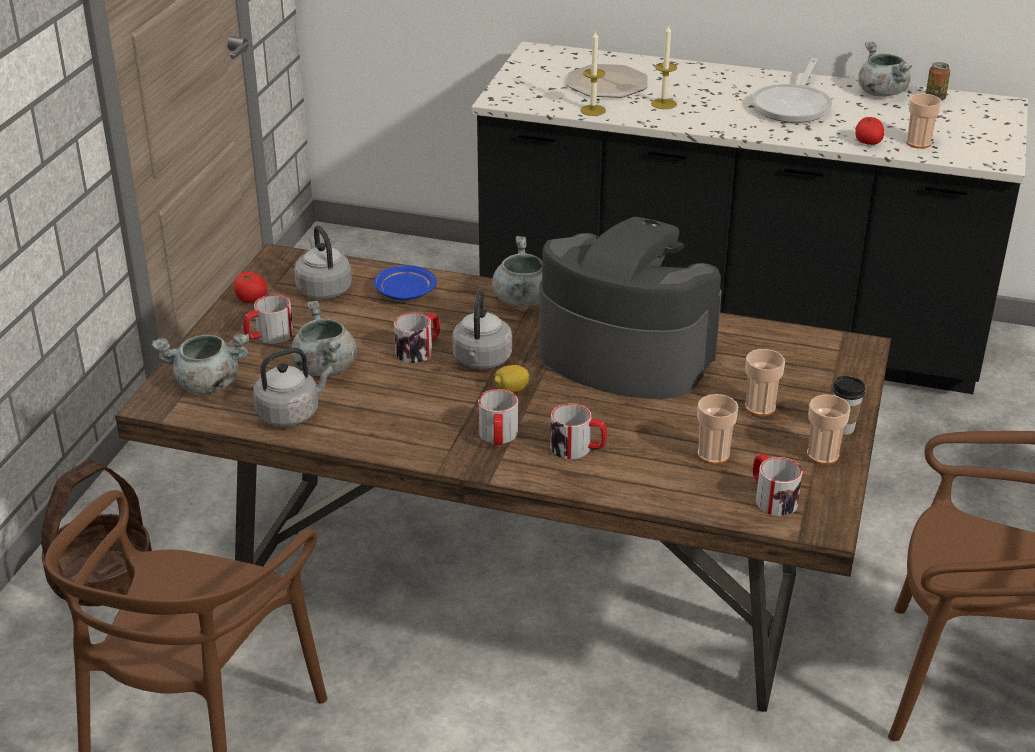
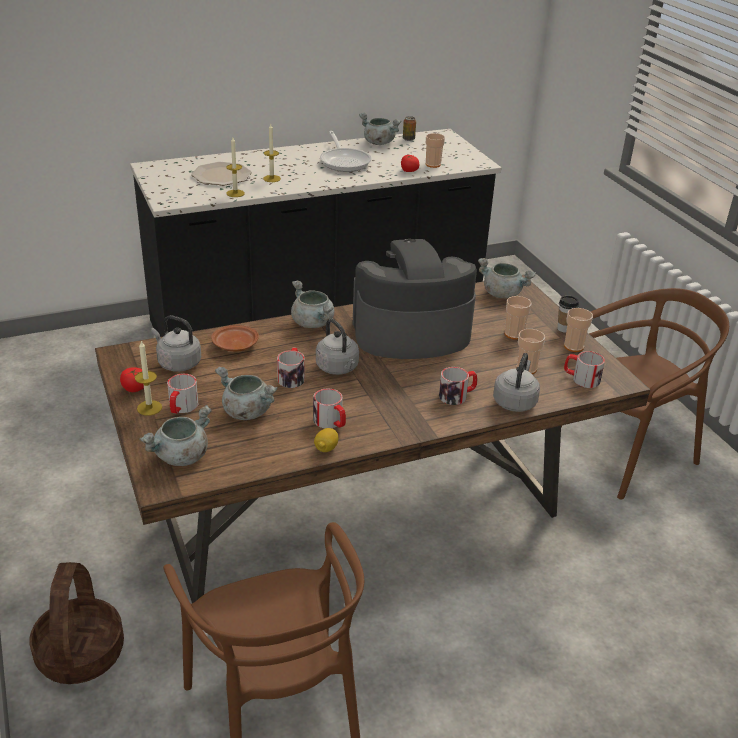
camera: 40 degrees left, 0 degrees up
grey kettle [253,348,333,427] -> grey kettle moved to [493,353,540,412]
blue plate [374,266,437,300] -> brown plate [211,325,259,352]
mug [478,389,518,445] -> mug moved to [313,388,346,428]
lemon [494,365,529,393] -> lemon moved to [314,428,338,452]
none -> candle [135,341,162,416]
none -> grey cooking pot [478,258,536,298]

